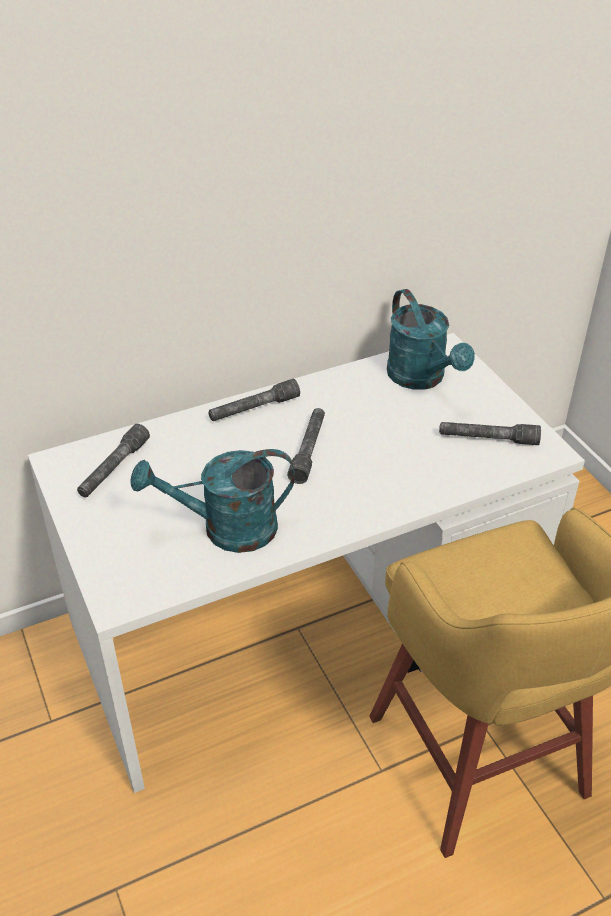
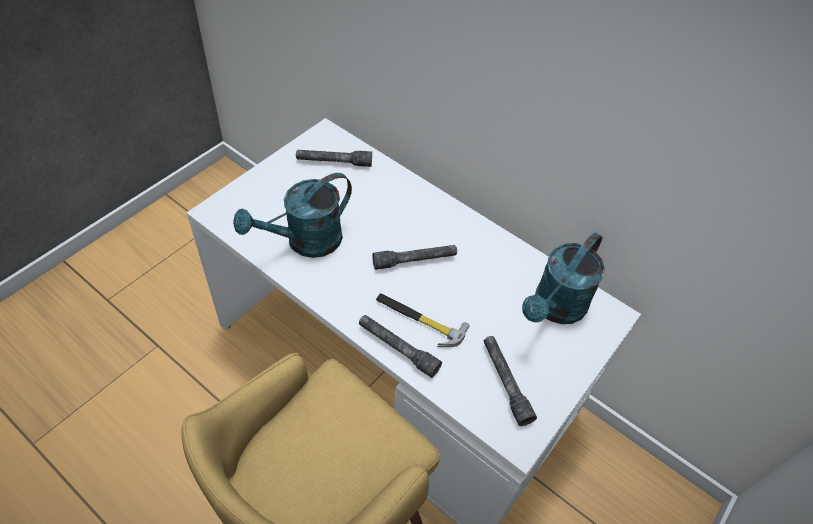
camera: 60 degrees right, 10 degrees up
turquoise watering can [130,449,295,553] -> turquoise watering can turned 90 degrees counterclockwise [233,173,352,258]
grey flashlight [208,379,300,421] -> grey flashlight moved to [359,315,442,378]
none -> hammer [376,294,470,347]

